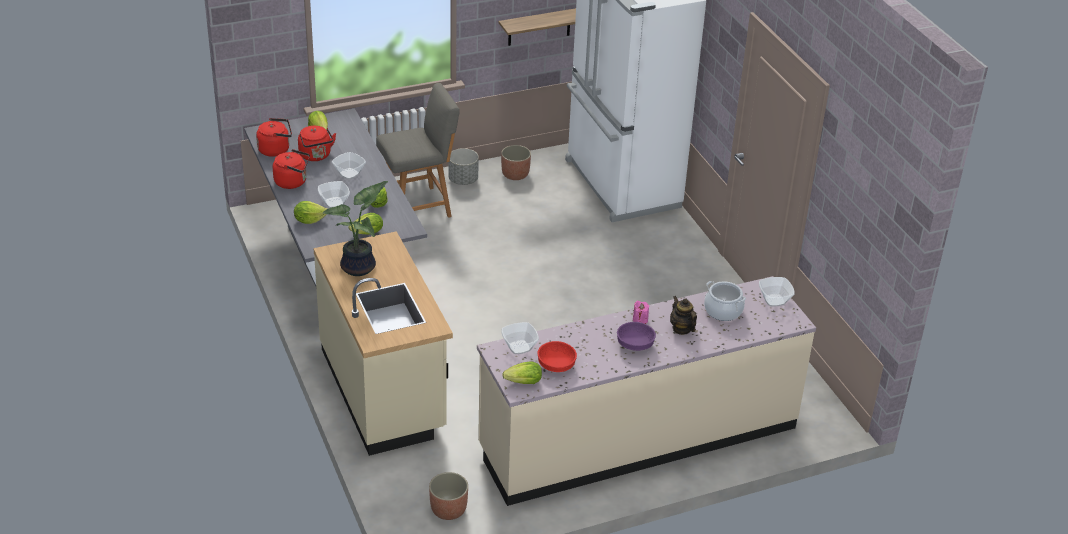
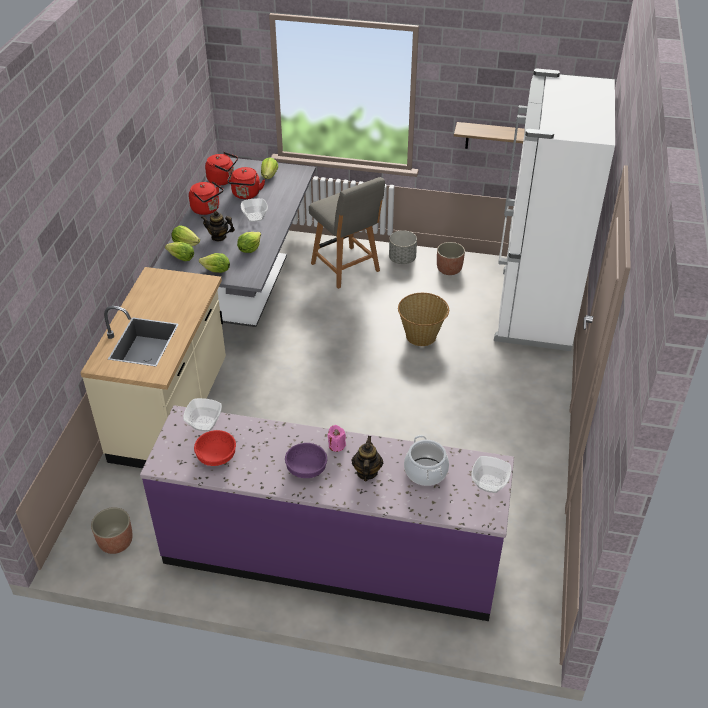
camera: 35 degrees right, 5 degrees up
bowl [318,181,350,208] -> teapot [201,211,235,241]
potted plant [323,181,388,276] -> none
grey chair [376,83,460,218] -> grey chair turned 45 degrees clockwise [309,177,385,289]
beige counter [477,276,816,506] -> purple counter [140,405,514,621]
lettuce [502,362,542,384] -> lettuce moved to [165,242,194,261]
none -> basket [398,293,449,346]

